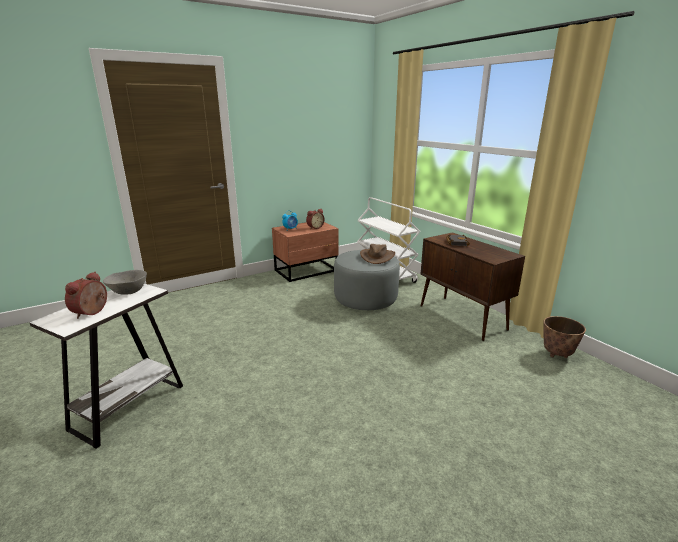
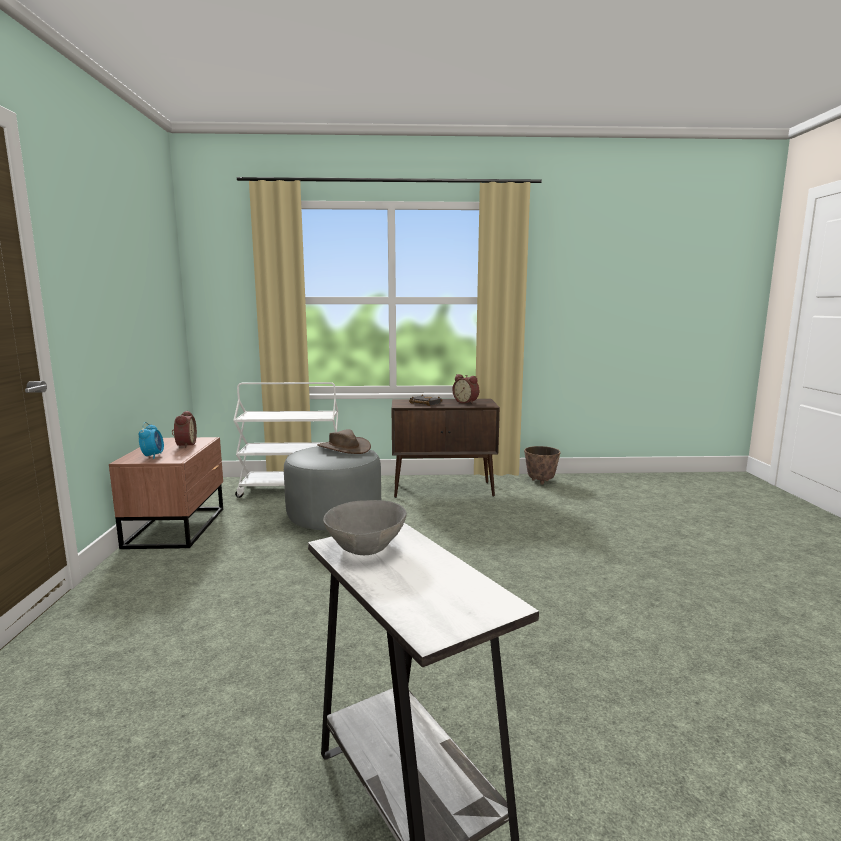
camera: 60 degrees left, 10 degrees down
alarm clock [65,272,107,319] -> alarm clock moved to [452,374,479,404]

